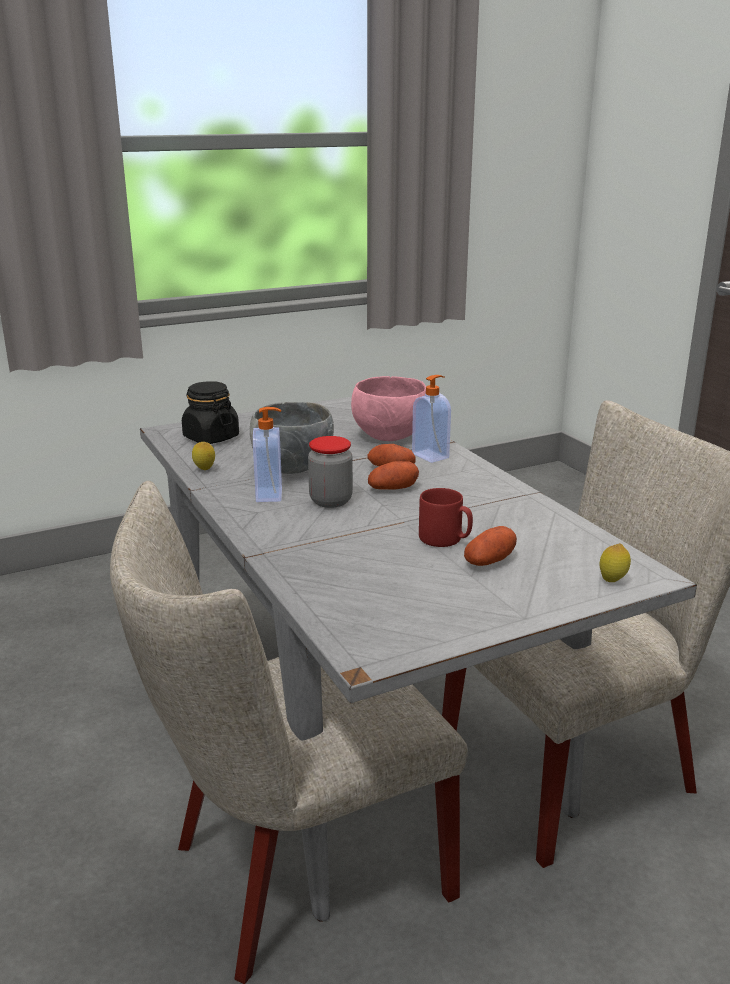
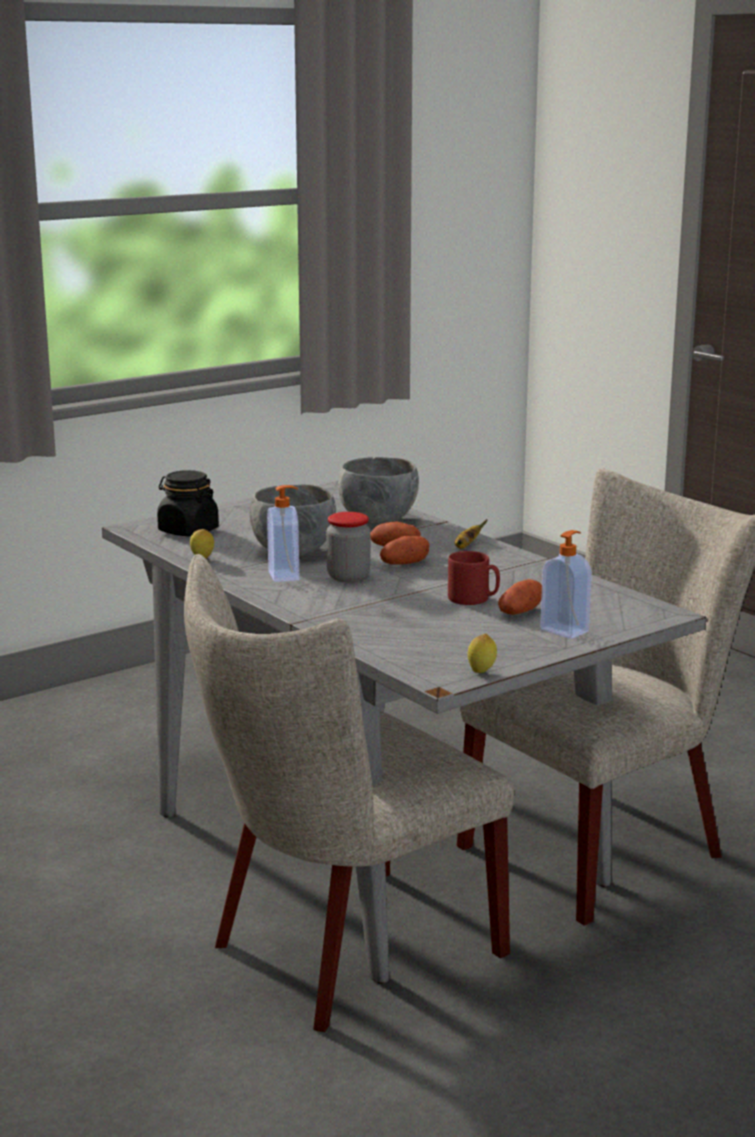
camera: 10 degrees left, 5 degrees down
pink bowl [351,376,426,441] -> grey bowl [338,457,419,524]
soap dispenser [412,375,451,463] -> soap dispenser moved to [540,530,592,639]
lemon [599,543,631,582] -> lemon moved to [468,633,497,673]
none -> banana [455,519,488,549]

